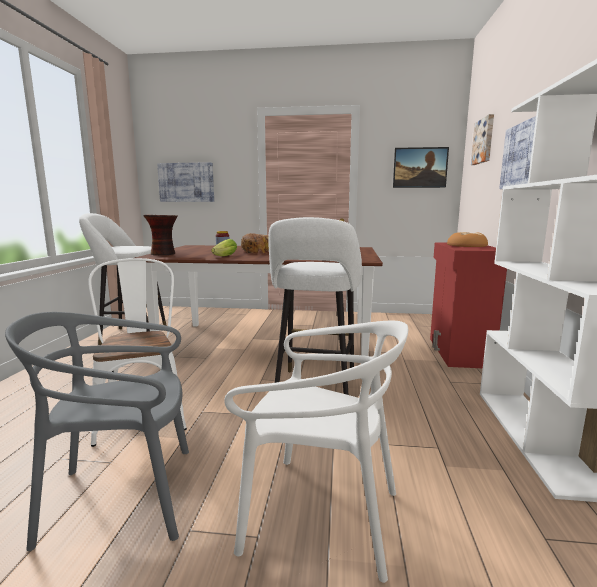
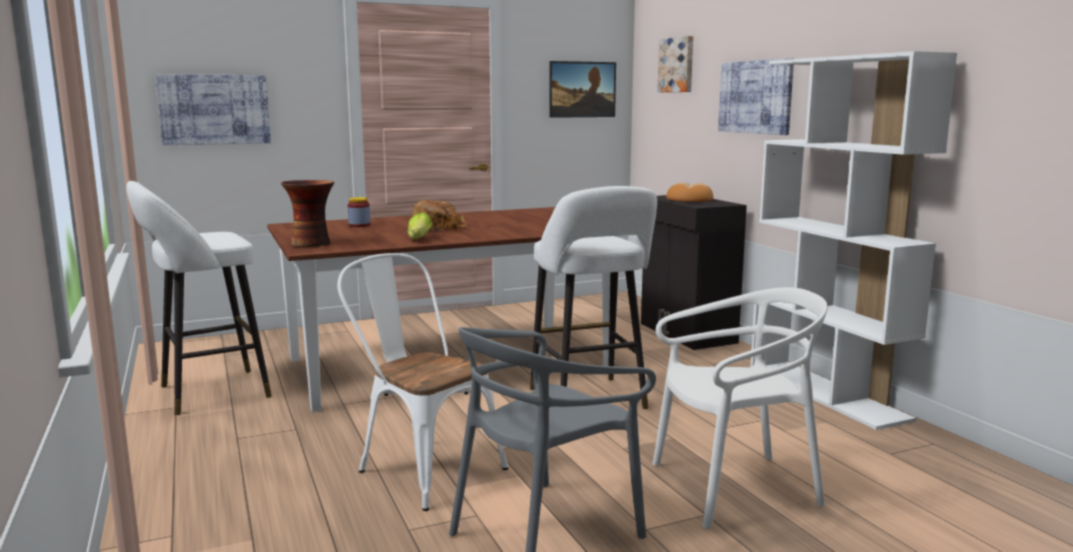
camera: 30 degrees left, 0 degrees up
red cabinet [430,243,507,368] -> black cabinet [641,195,747,350]

